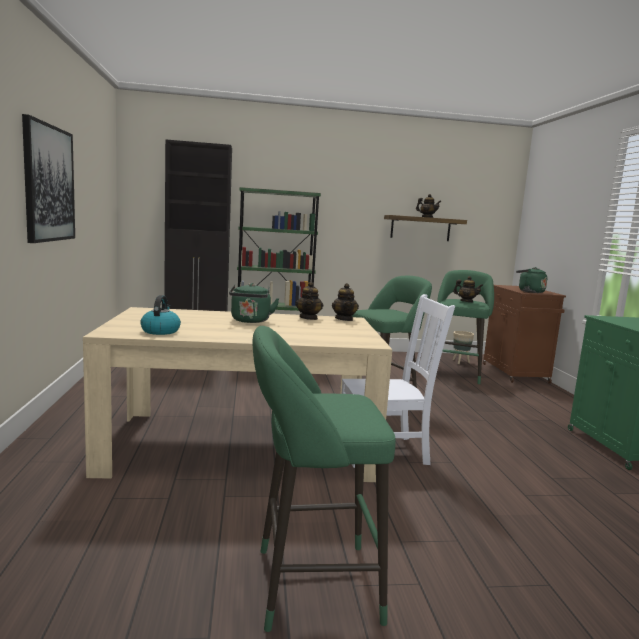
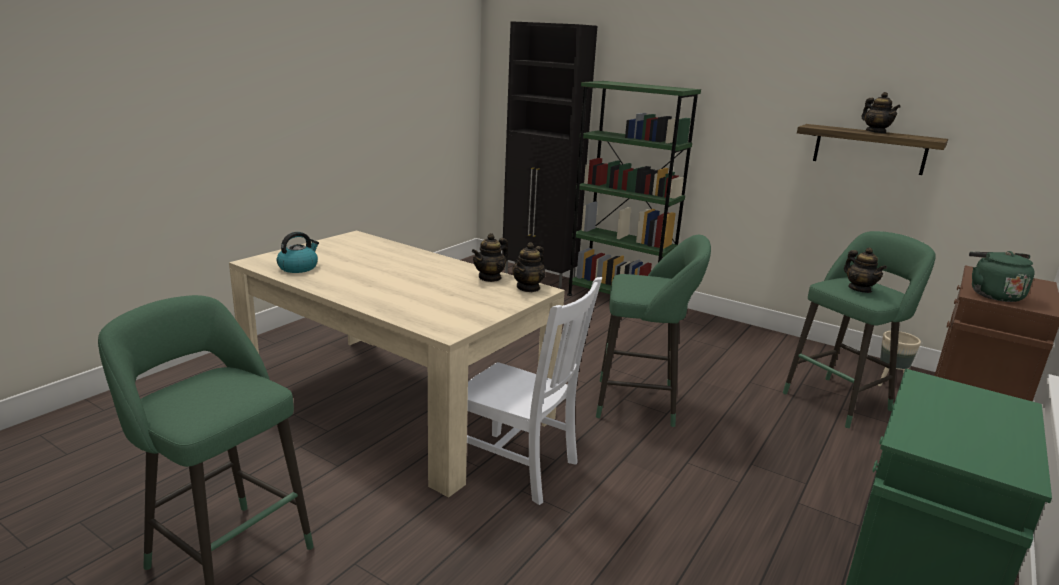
camera: 40 degrees right, 10 degrees up
picture [22,114,75,243] -> none
green kettle [229,283,280,323] -> none

